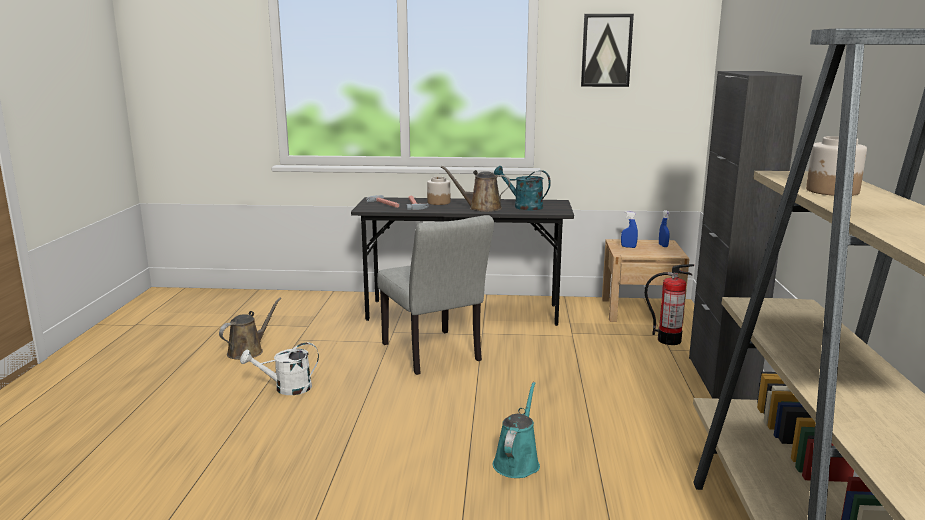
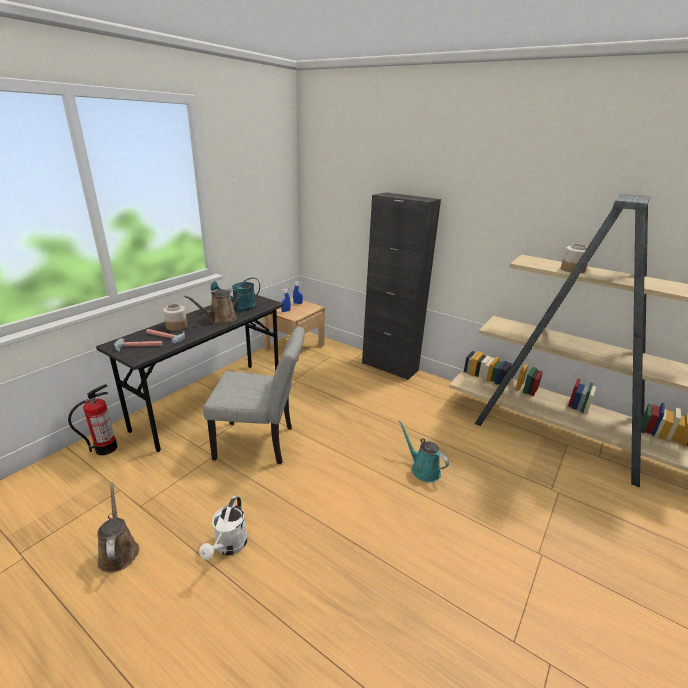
camera: 60 degrees left, 10 degrees up
picture [581,14,634,87] -> none
fire extinguisher [644,264,694,345] -> fire extinguisher moved to [68,384,117,455]

